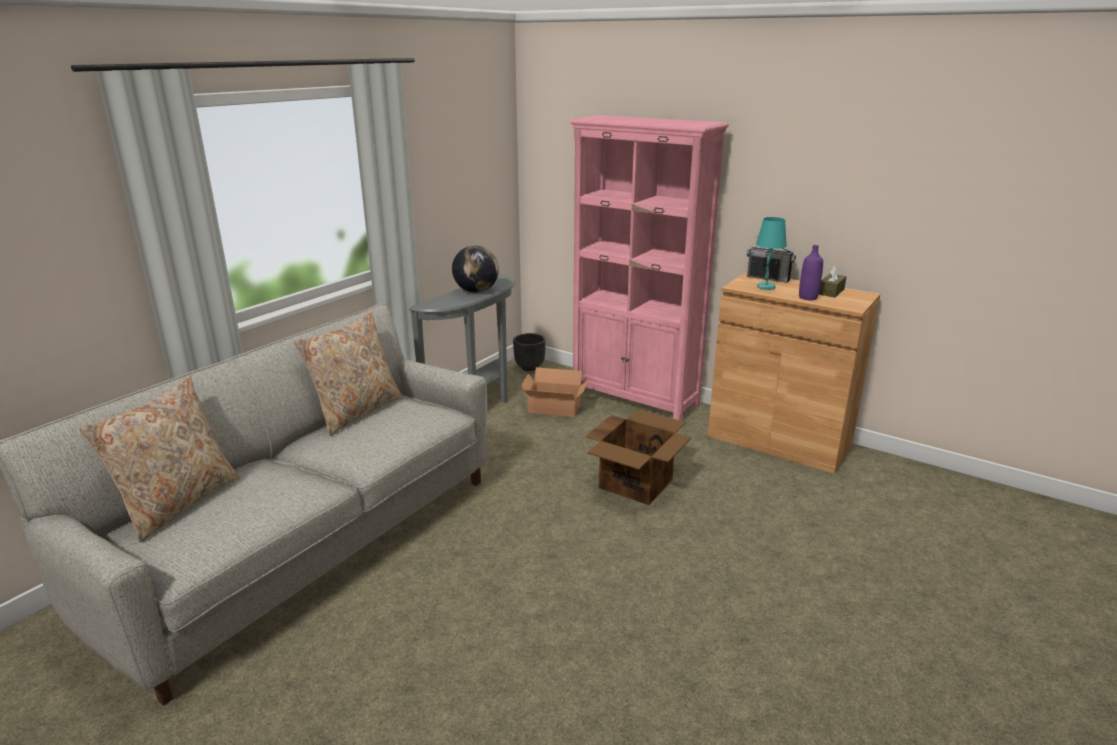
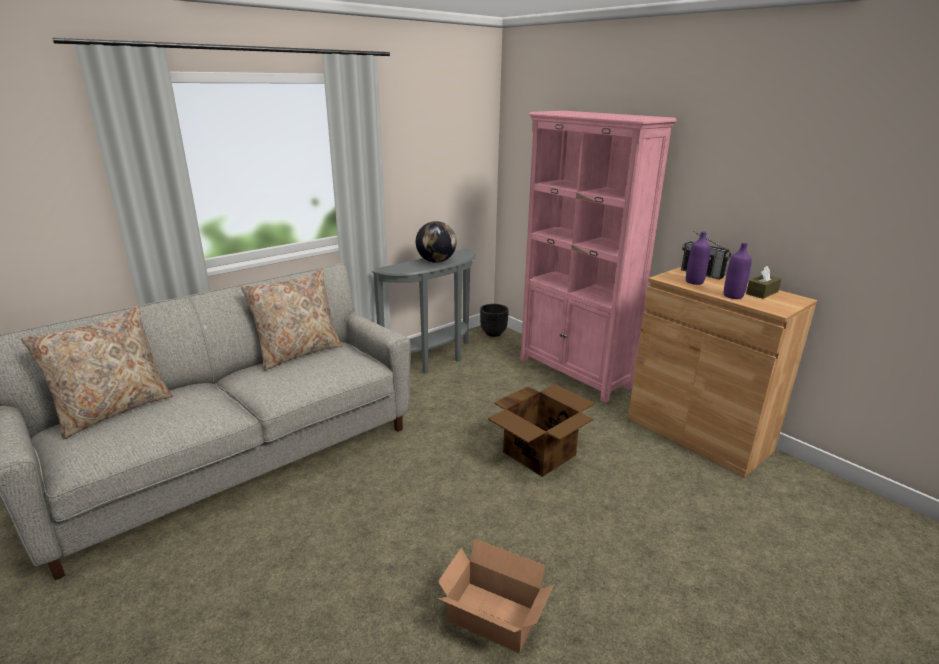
camera: 15 degrees right, 0 degrees up
cardboard box [521,367,588,417] -> cardboard box moved to [437,539,554,653]
turquoise table lamp [756,217,787,290] -> purple bottle [686,231,711,285]

